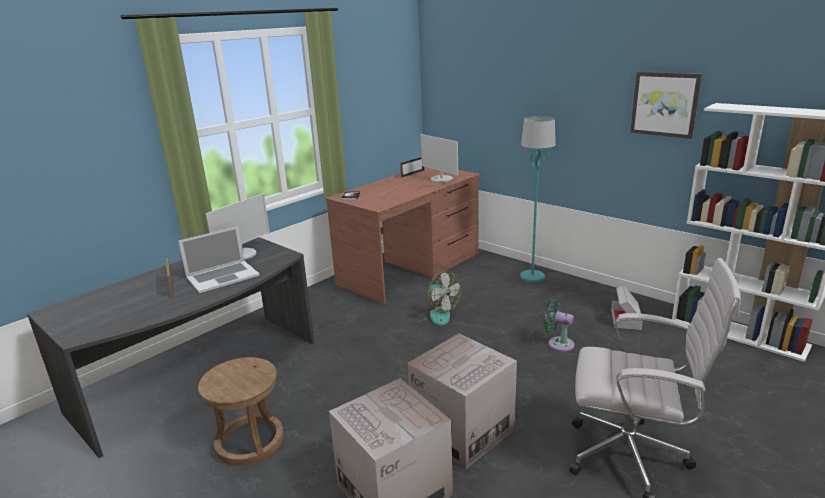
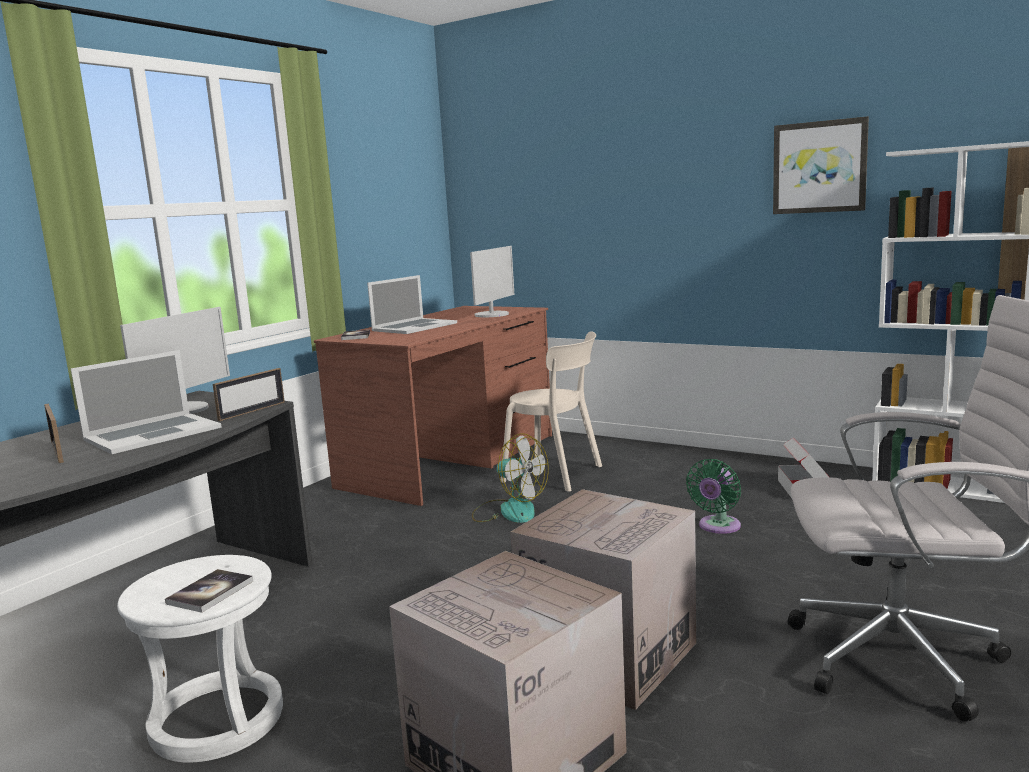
camera: 10 degrees left, 10 degrees down
brown stool [198,357,284,466] -> white stool [117,555,283,763]
picture frame [400,157,424,178] -> picture frame moved to [213,368,285,421]
monitor [421,134,458,182] -> monitor turned 105 degrees counterclockwise [470,246,514,317]
turquoise floor lamp [520,116,556,282] -> none
green fan [543,299,574,352] -> green fan turned 75 degrees counterclockwise [686,459,741,534]
none -> book [165,569,253,613]
none -> laptop [367,275,457,334]
none -> beige chair [500,331,602,492]

